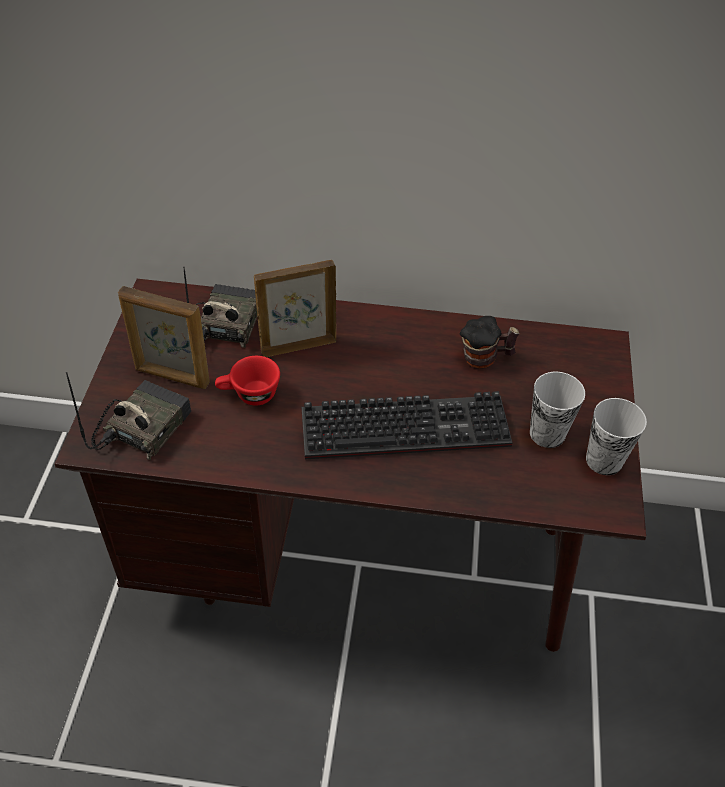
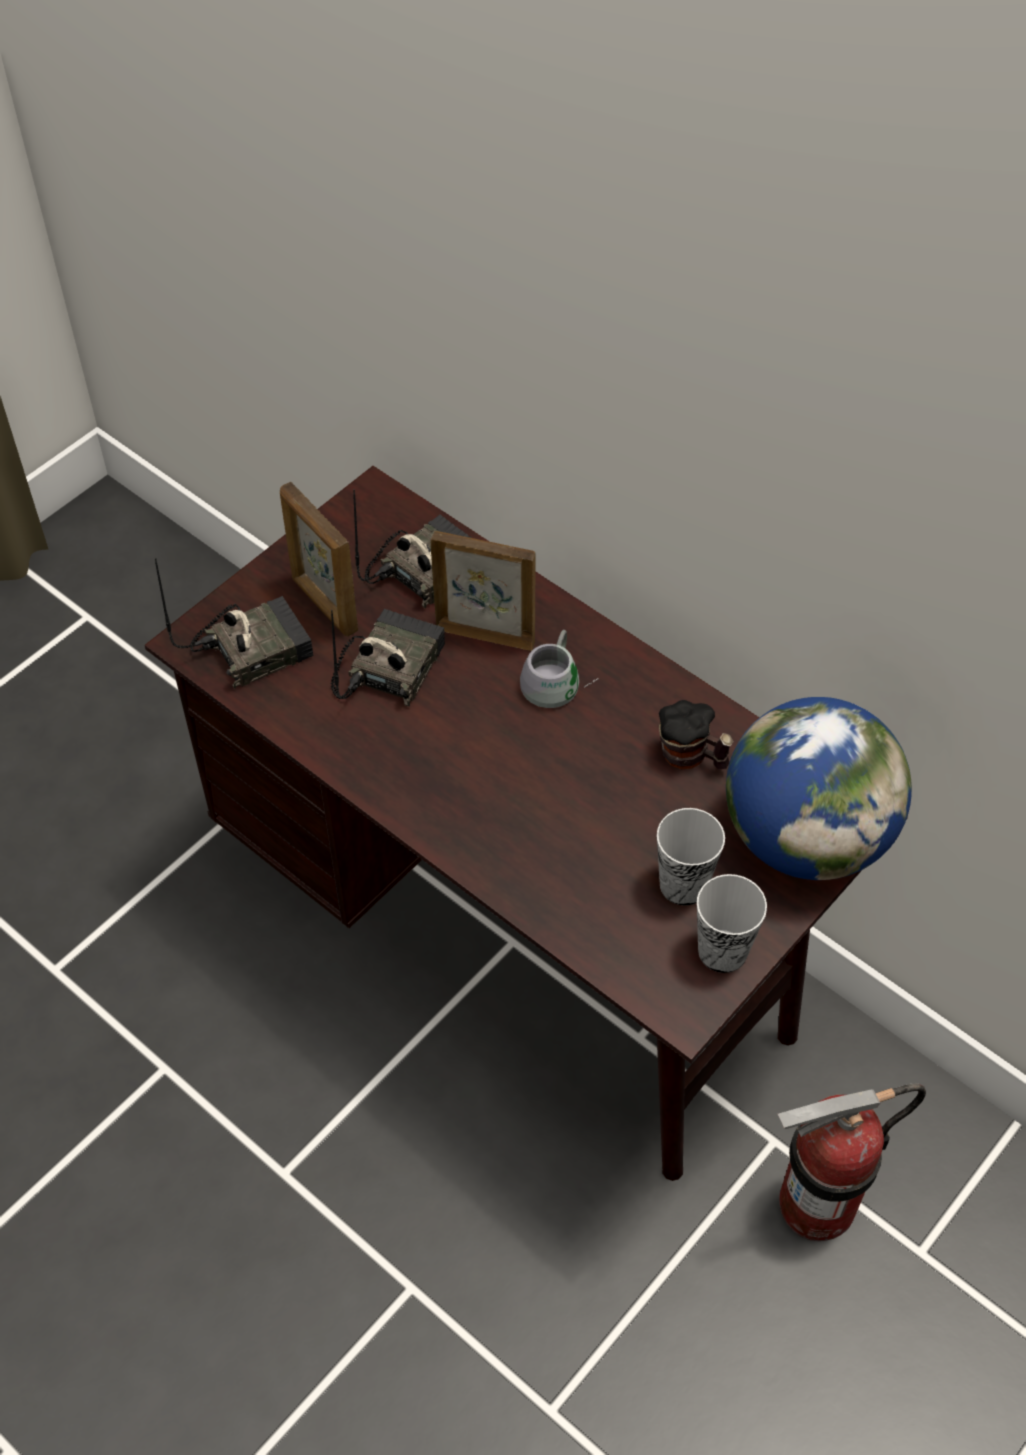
camera: 35 degrees right, 5 degrees up
red cup [215,356,280,406] -> radio [331,609,445,707]
keyboard [302,391,512,460] -> none
none -> grey mug [520,630,598,708]
none -> globe [726,697,912,880]
none -> fire extinguisher [778,1083,926,1241]

